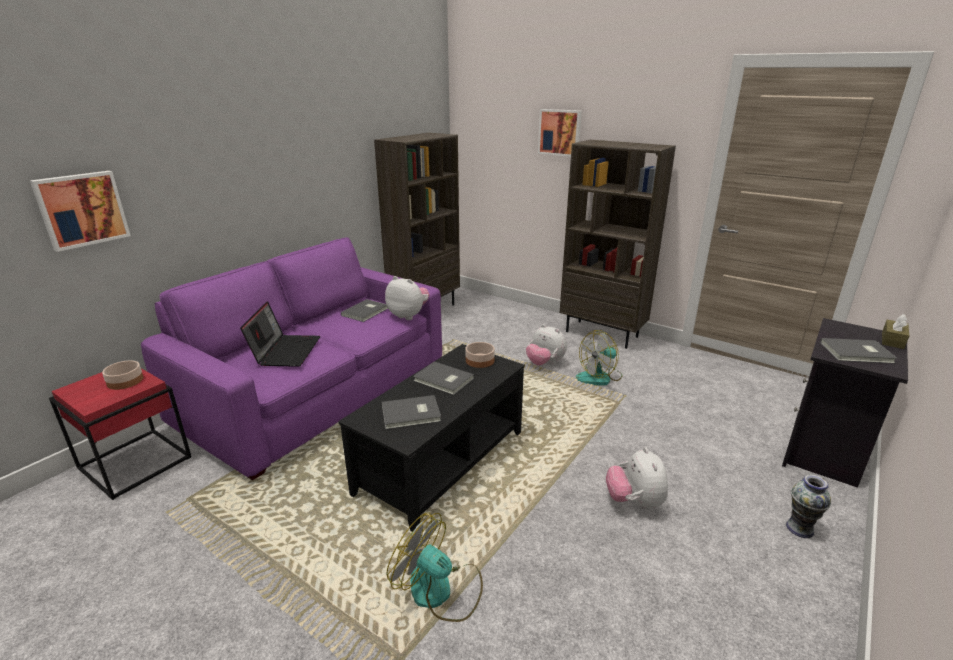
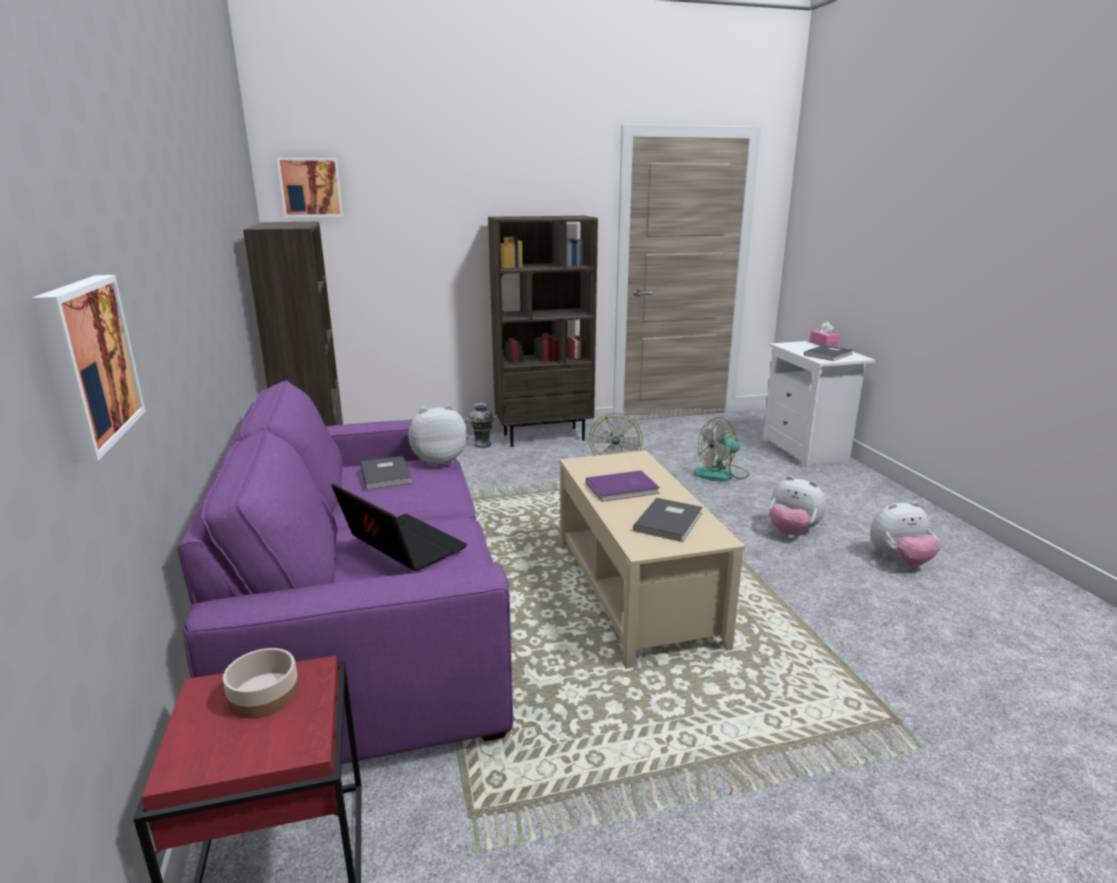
camera: 50 degrees left, 5 degrees down
black coffee table [338,344,525,532] -> beige coffee table [560,451,745,669]
fan [386,513,483,622] -> fan moved to [693,417,749,482]
grey book [413,362,474,395] -> purple book [586,471,660,502]
bowl [465,342,495,368] -> none
plush toy [526,324,567,366] -> plush toy moved to [870,501,940,566]
picture [538,109,582,157] -> picture moved to [277,157,343,217]
black nightstand [782,318,908,488] -> white nightstand [763,341,876,468]
vase [786,475,831,538] -> vase moved to [470,403,493,448]
brown tissue box [882,314,909,349] -> pink tissue box [810,322,839,347]

